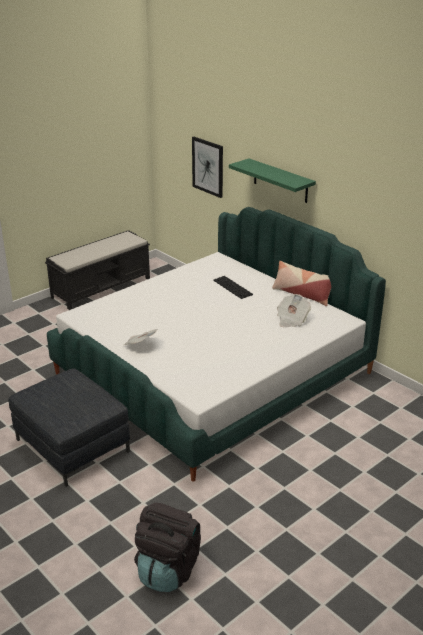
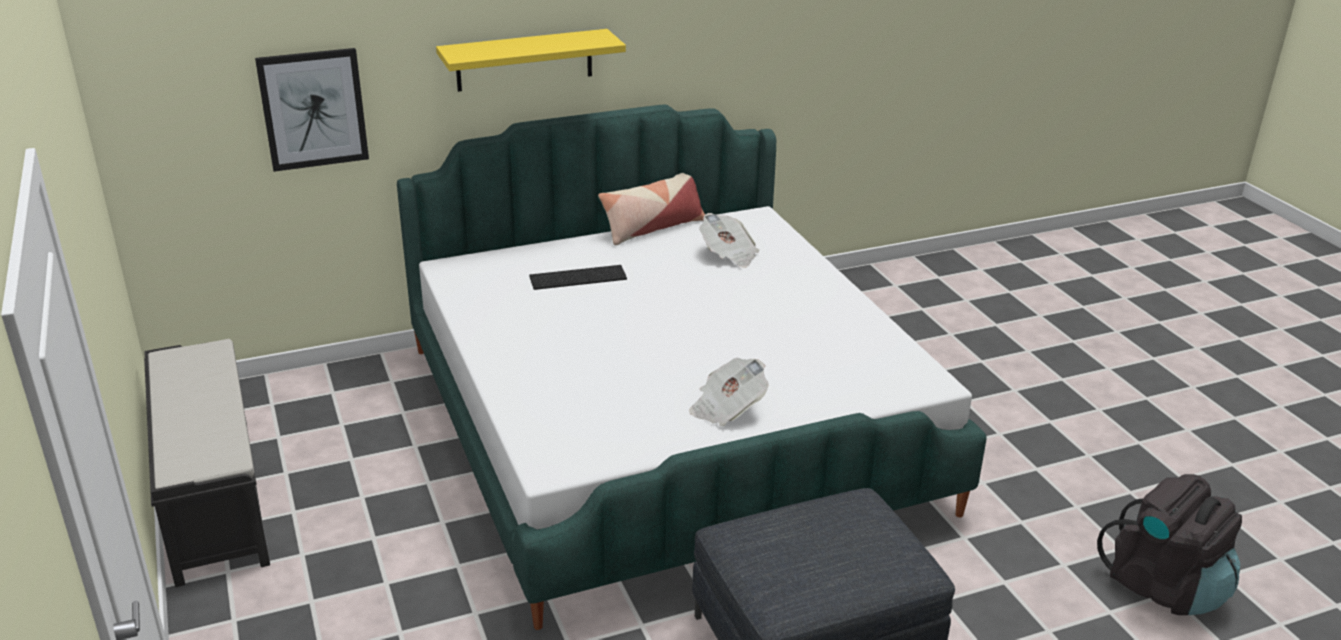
camera: 70 degrees left, 0 degrees up
green shelf [229,158,316,203] -> yellow shelf [436,29,626,92]

